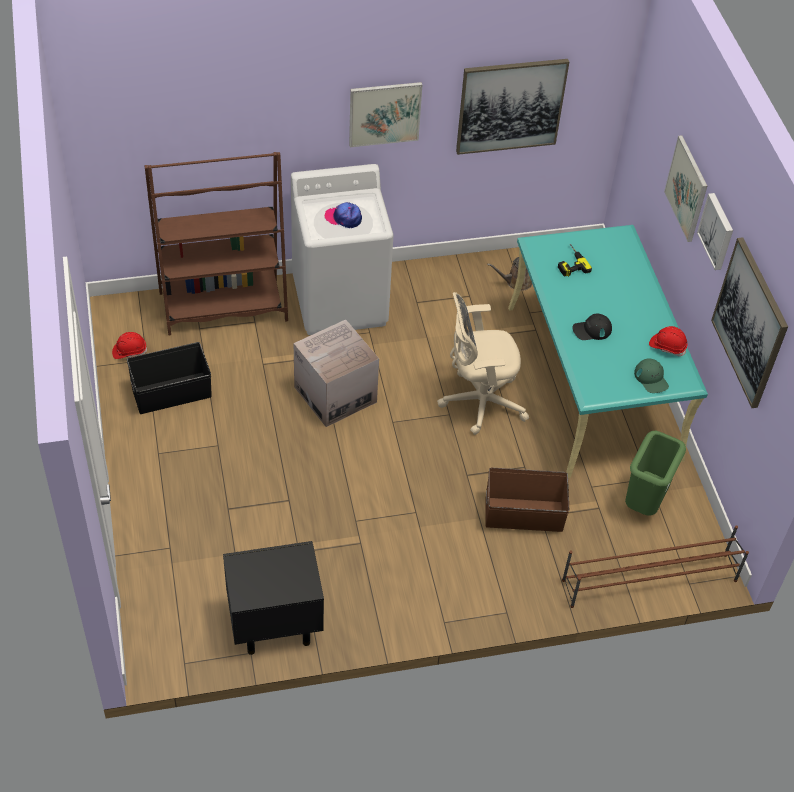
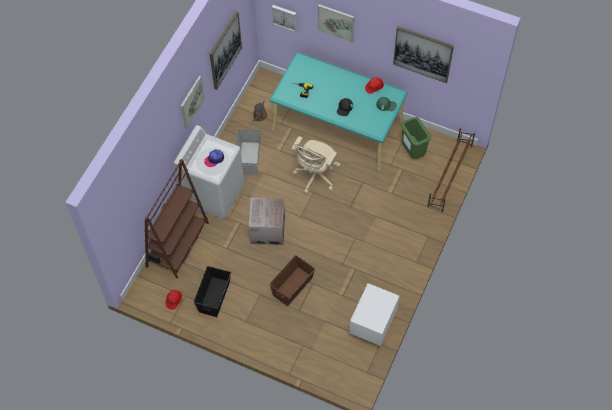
camera: 50 degrees left, 10 degrees up
black nightstand [223,541,324,655] -> white nightstand [349,283,399,346]
brown storage box [485,468,569,532] -> brown storage box moved to [270,255,315,306]
picture [697,193,733,270] -> picture moved to [272,5,297,32]
none -> grey storage box [236,130,261,175]

